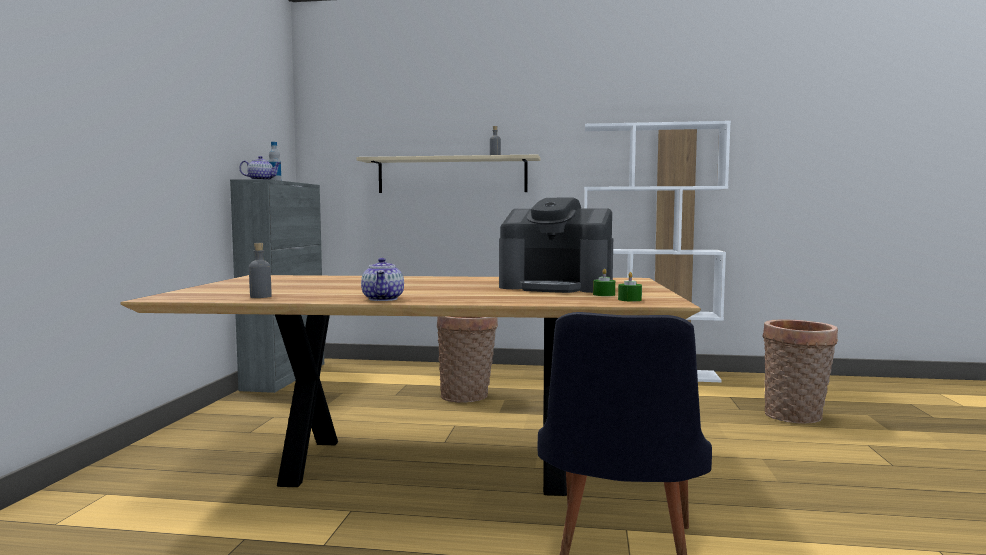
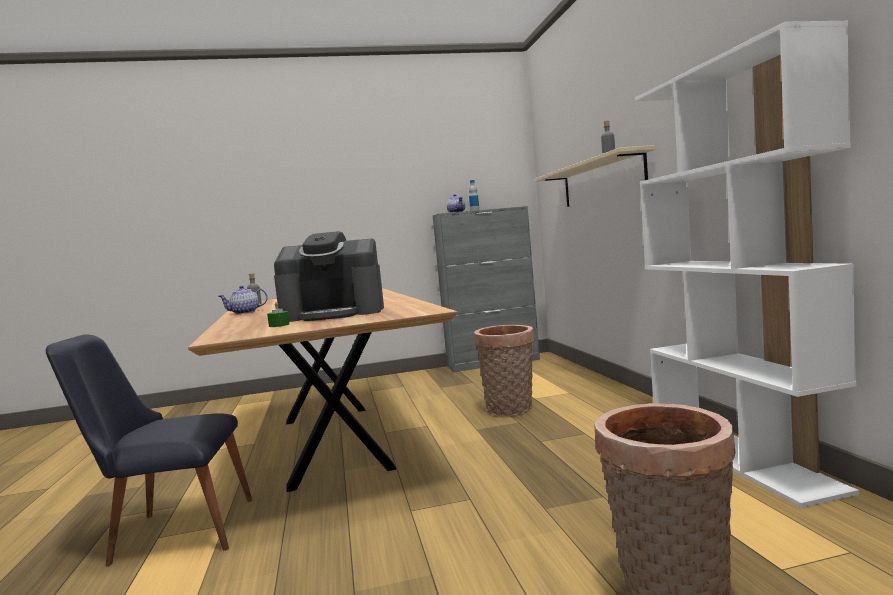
camera: 70 degrees right, 0 degrees up
coffee machine [499,197,613,293] -> coffee machine turned 90 degrees counterclockwise [274,231,384,322]
green candle [618,272,642,302] -> none

